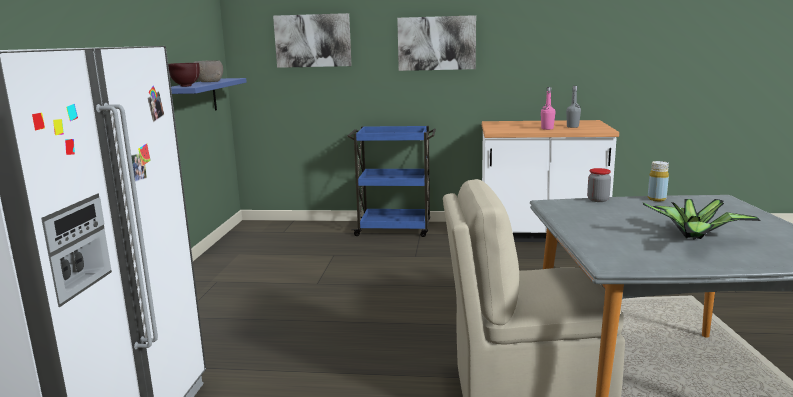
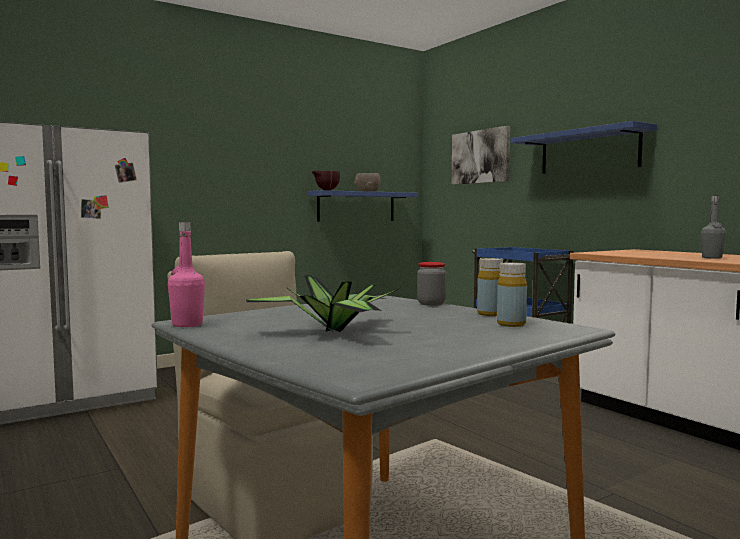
camera: 50 degrees right, 10 degrees down
picture [397,15,476,71] -> blue shelf [511,121,657,174]
pink bottle [541,87,556,130] -> pink bottle moved to [168,222,205,327]
none -> yellow bottle [497,262,527,327]

